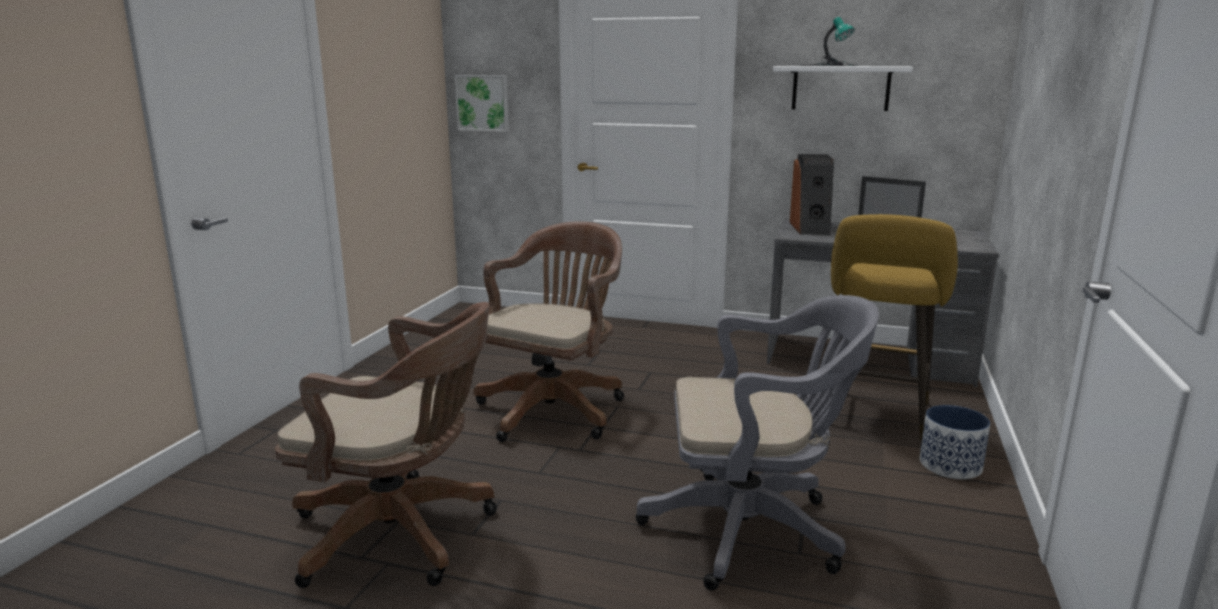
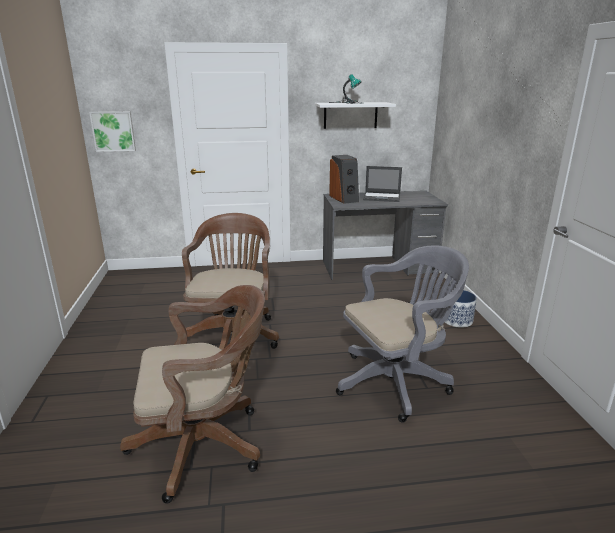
camera: 25 degrees left, 5 degrees up
yellow stool [831,214,958,441] -> none

